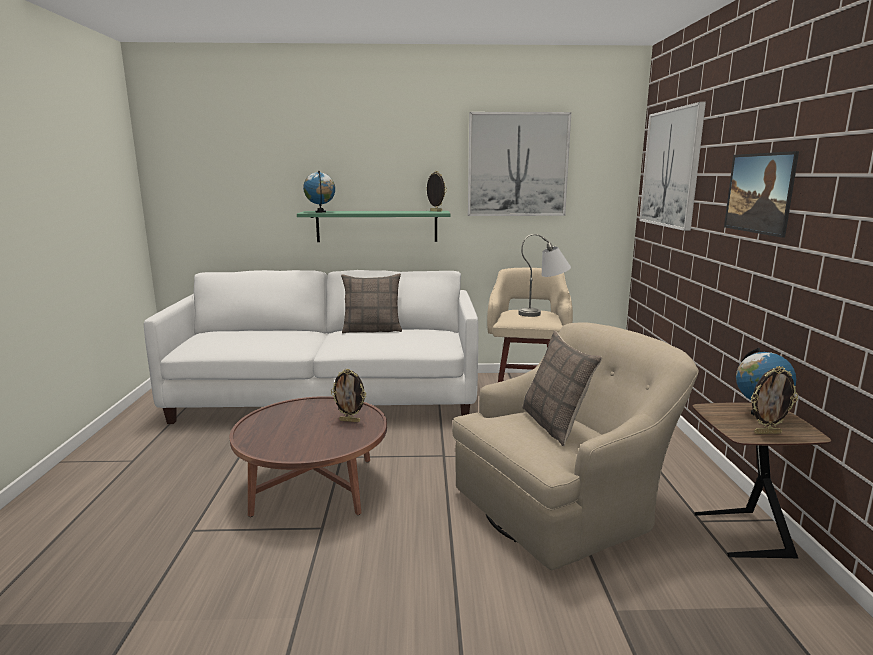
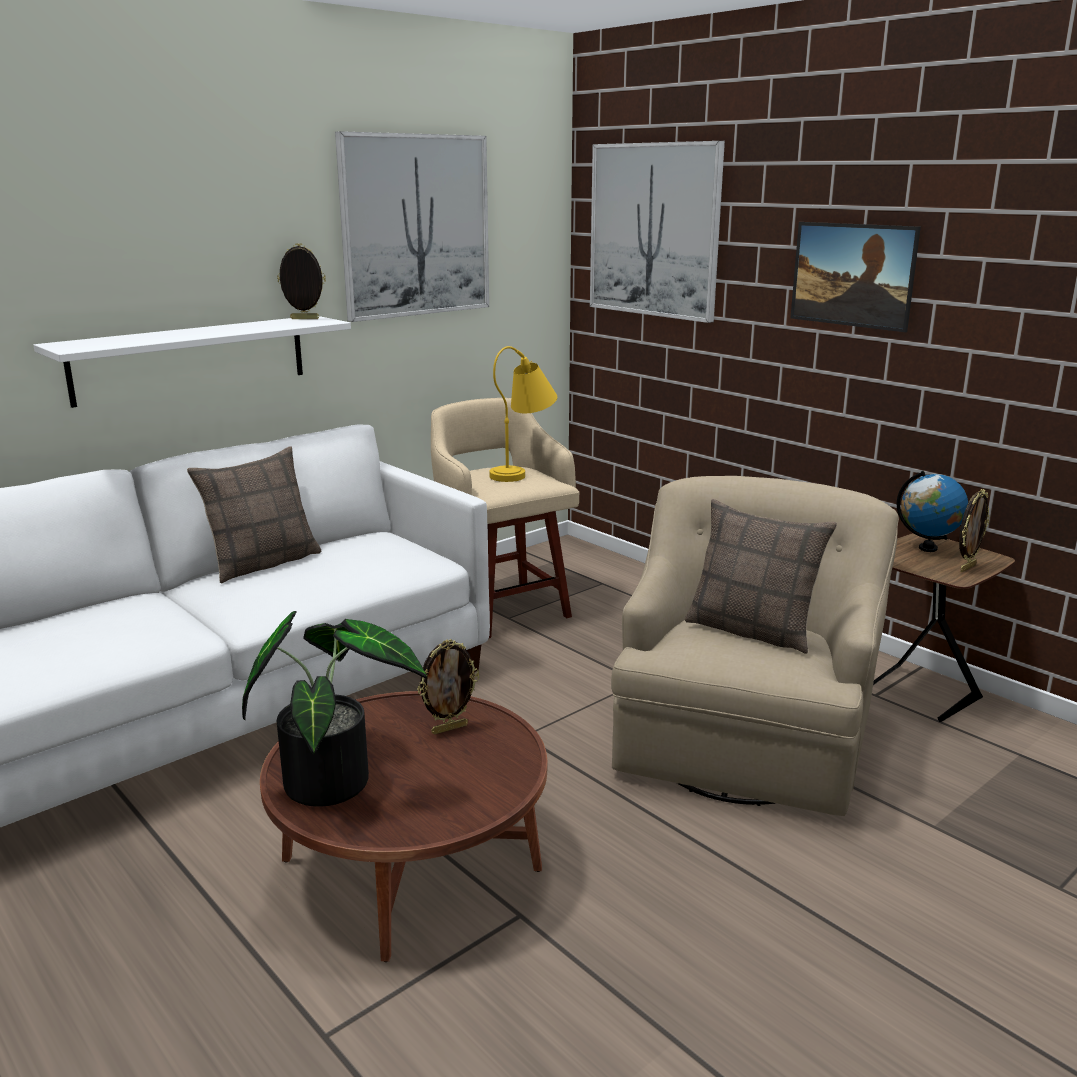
camera: 40 degrees left, 5 degrees up
green shelf [297,211,451,242] -> white shelf [33,316,351,408]
globe [303,171,335,212] -> none
grey table lamp [518,234,571,317] -> yellow table lamp [489,346,557,482]
none -> potted plant [242,611,427,807]

